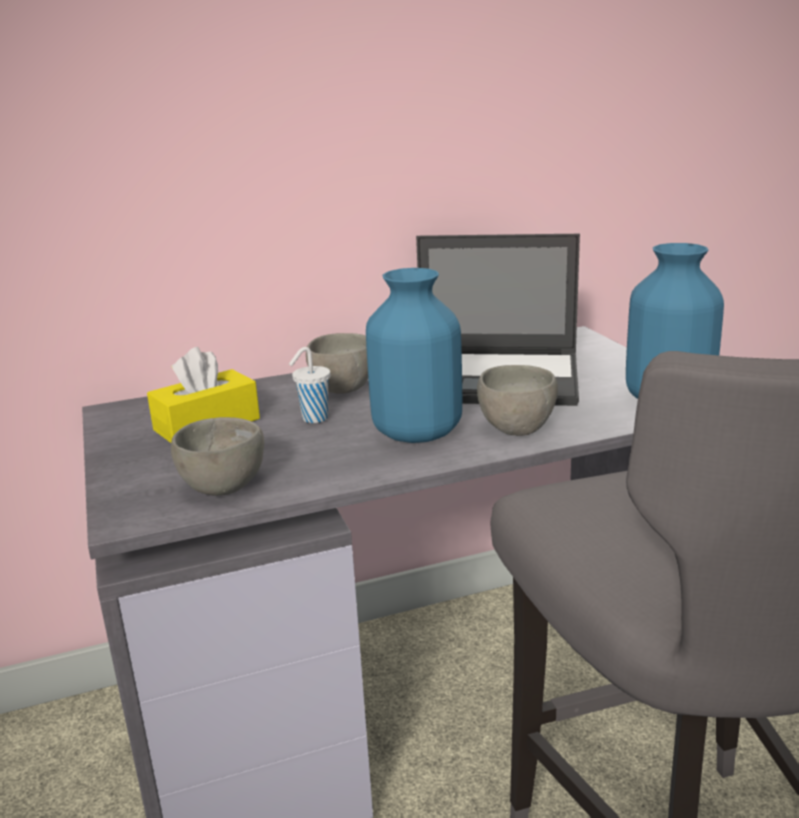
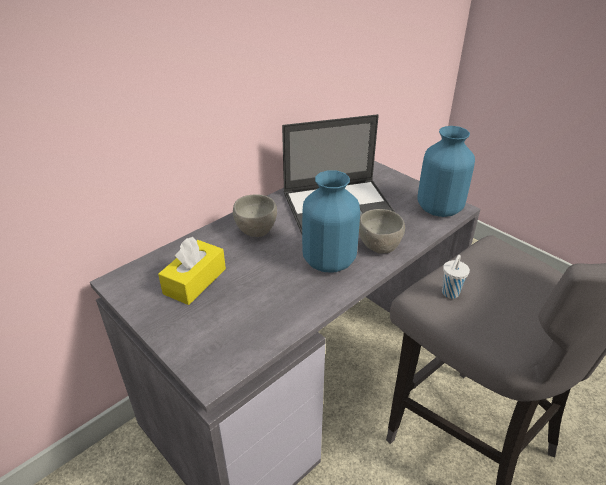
camera: 25 degrees left, 15 degrees up
grey bowl [171,417,264,496] -> none
white cup [289,347,330,423] -> white cup moved to [442,255,470,299]

